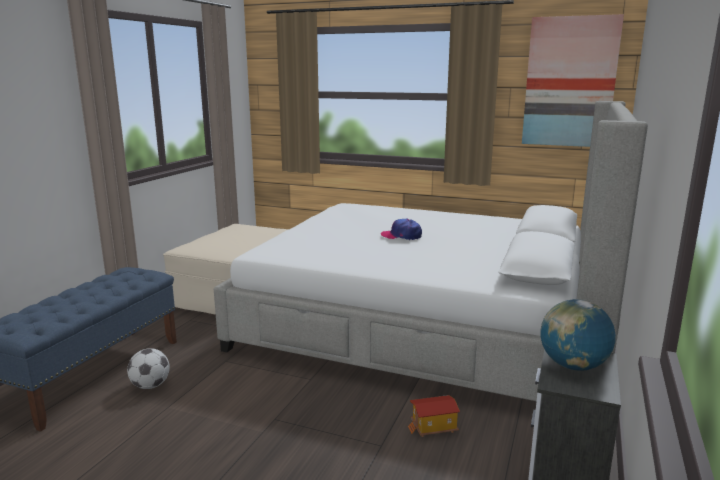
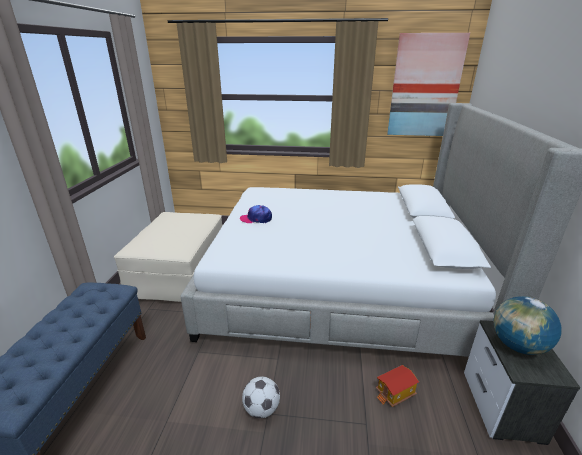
camera: 15 degrees left, 10 degrees up
football [127,348,170,389] -> football moved to [242,376,280,418]
cap [381,219,422,240] -> cap moved to [240,205,272,223]

